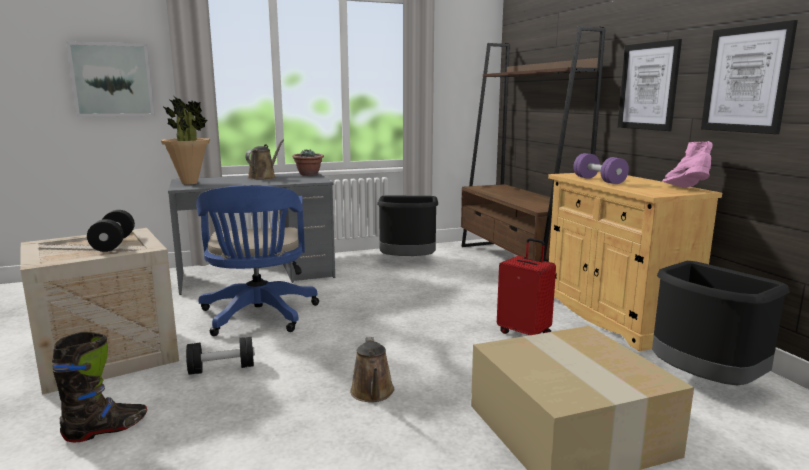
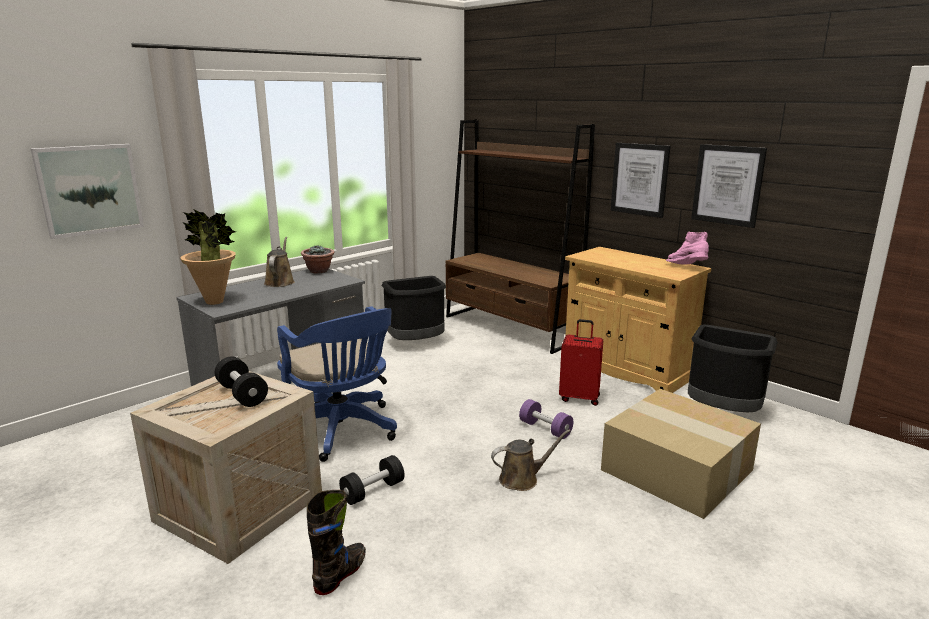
camera: 25 degrees left, 5 degrees up
brown watering can [350,337,394,402] -> brown watering can turned 75 degrees counterclockwise [491,429,571,491]
purple dumbbell [573,153,629,184] -> purple dumbbell moved to [519,399,573,439]

